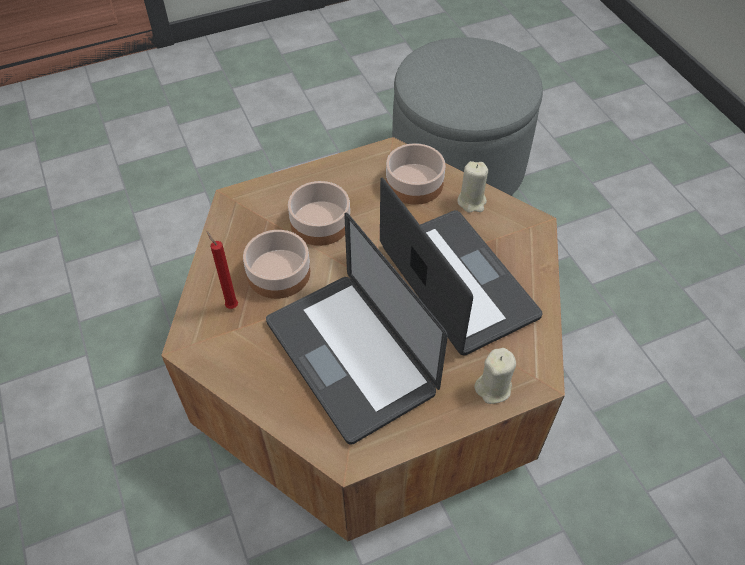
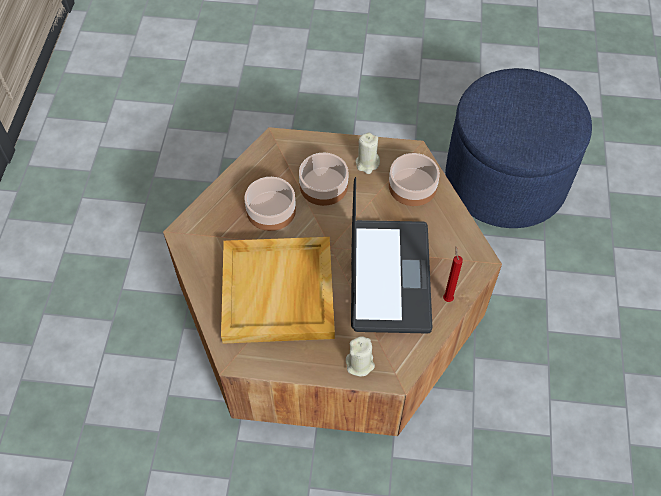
camera: 30 degrees right, 5 degrees up
red candle [206,231,238,309] -> red candle moved to [443,247,463,302]
laptop [266,213,448,445] -> beige tray [221,237,335,344]
grey ottoman [392,37,543,195] -> blue ottoman [445,68,592,228]
beige candle [457,161,488,213] -> beige candle moved to [356,132,380,174]

